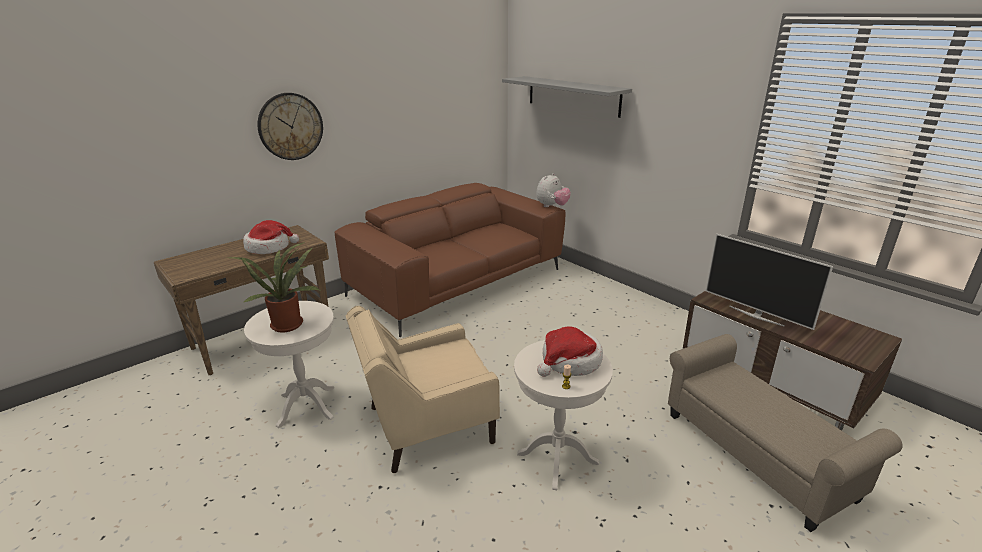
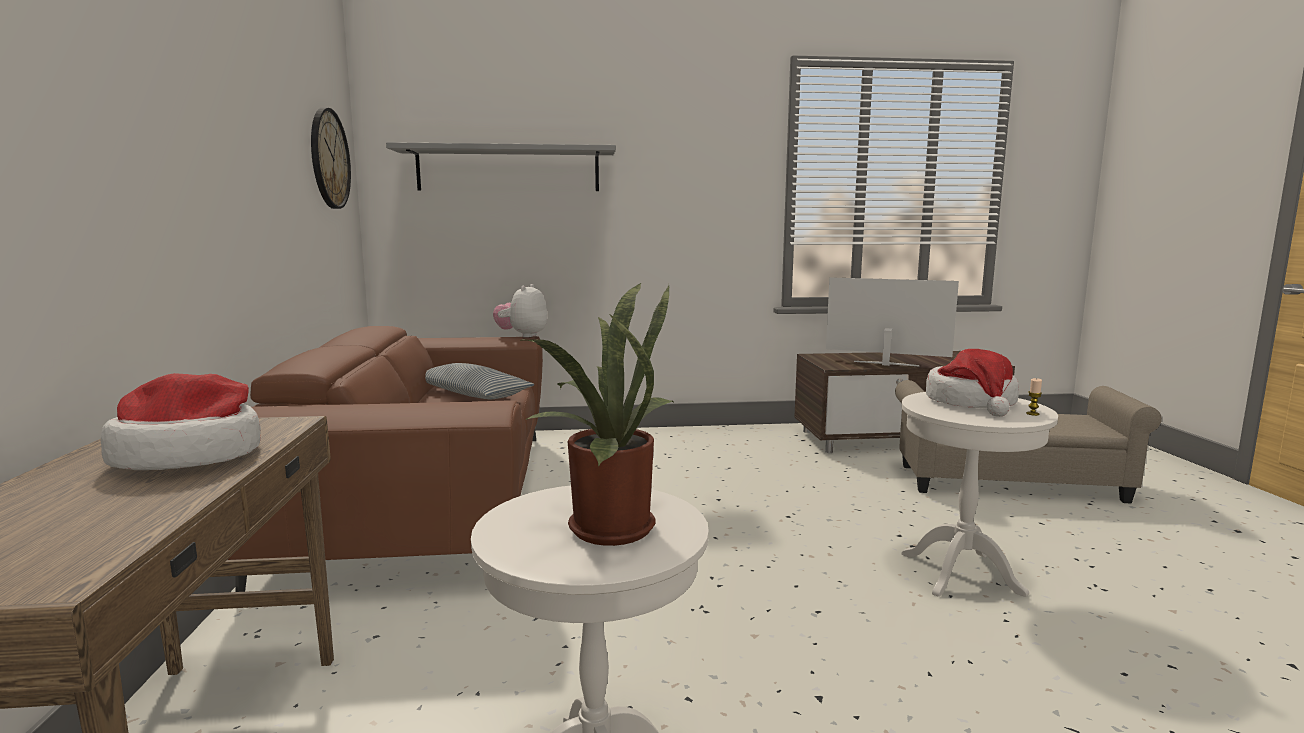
camera: 55 degrees left, 15 degrees down
wall clock [257,93,323,160] -> wall clock moved to [311,108,351,209]
beige armchair [346,306,500,473] -> none
plush toy [536,173,571,207] -> plush toy turned 150 degrees counterclockwise [493,284,547,337]
television [705,234,833,330] -> television turned 150 degrees counterclockwise [826,277,959,366]
none -> pillow [425,363,534,399]

